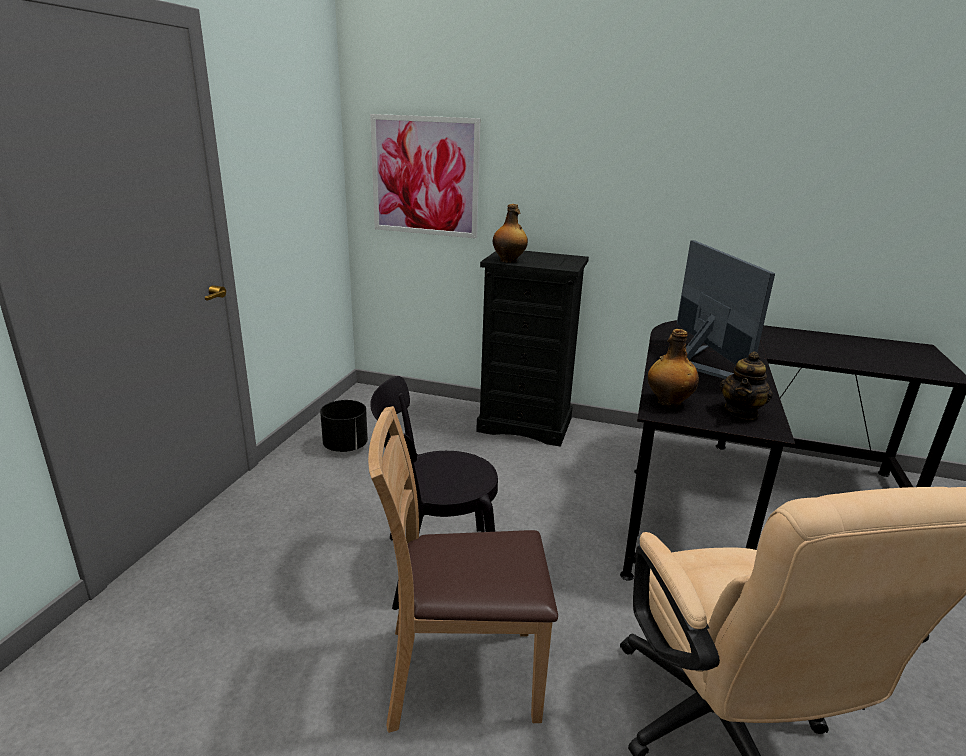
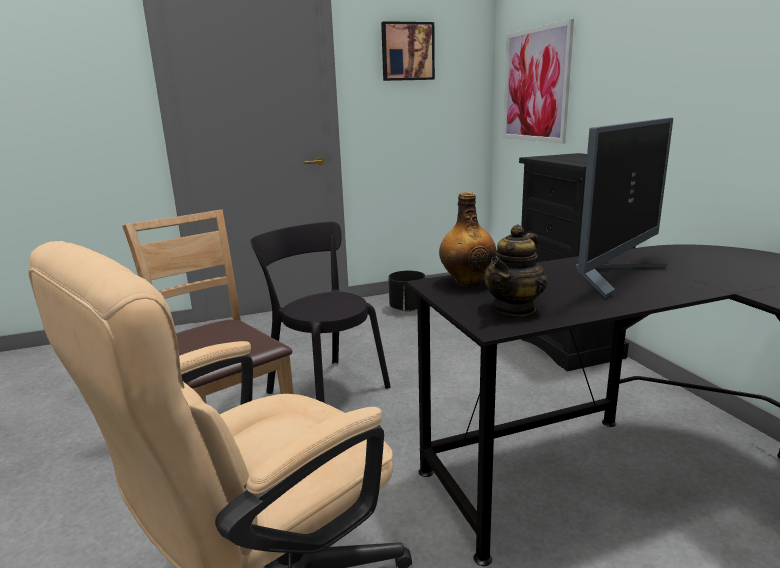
camera: 55 degrees right, 5 degrees down
bottle [493,204,528,263] -> none
teapot [720,351,773,420] -> teapot turned 45 degrees counterclockwise [484,224,547,317]
none -> picture [381,21,435,81]

